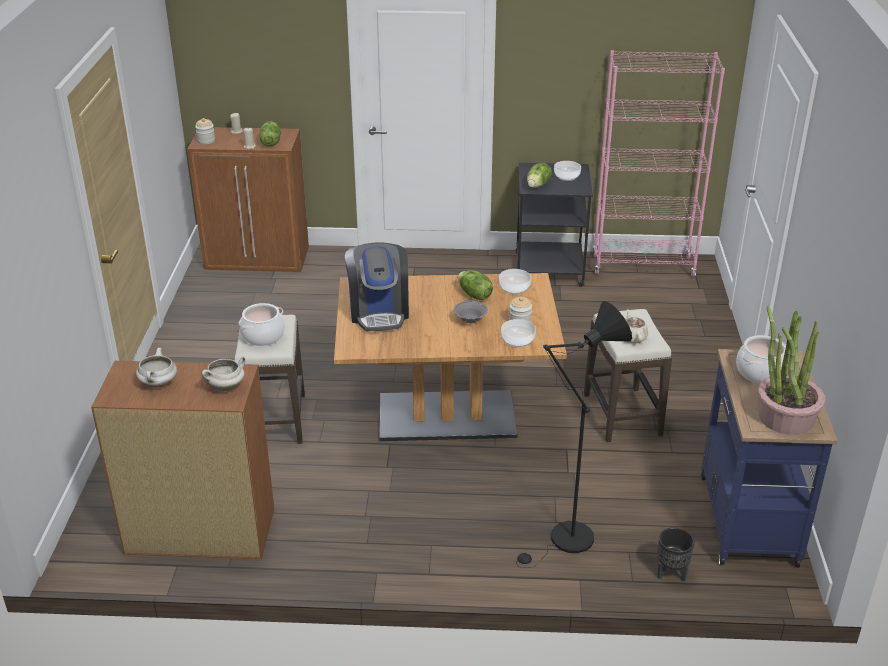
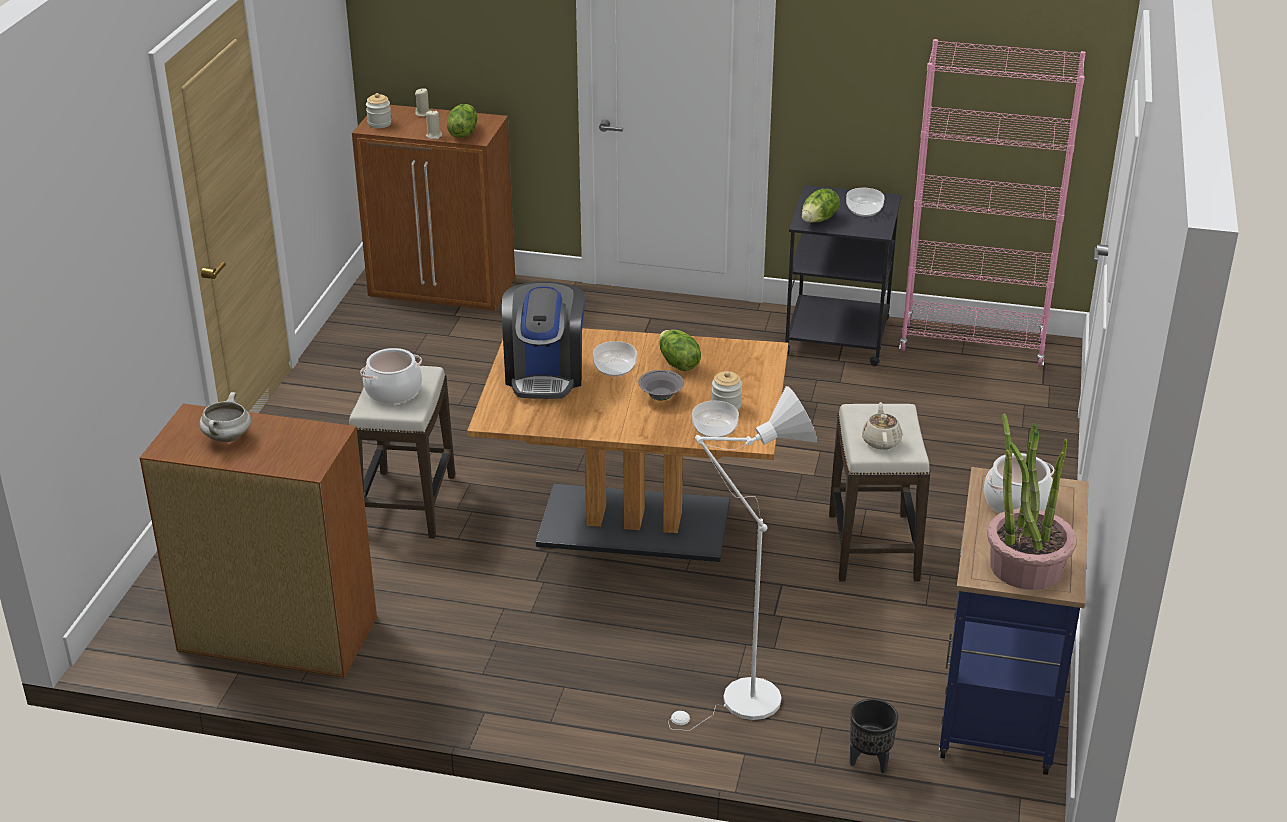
camera: 10 degrees right, 0 degrees up
white cooking pot [202,355,245,391] -> none
bowl [499,269,531,294] -> bowl moved to [593,341,637,377]
black floor lamp [516,301,632,568] -> white floor lamp [668,386,817,731]

